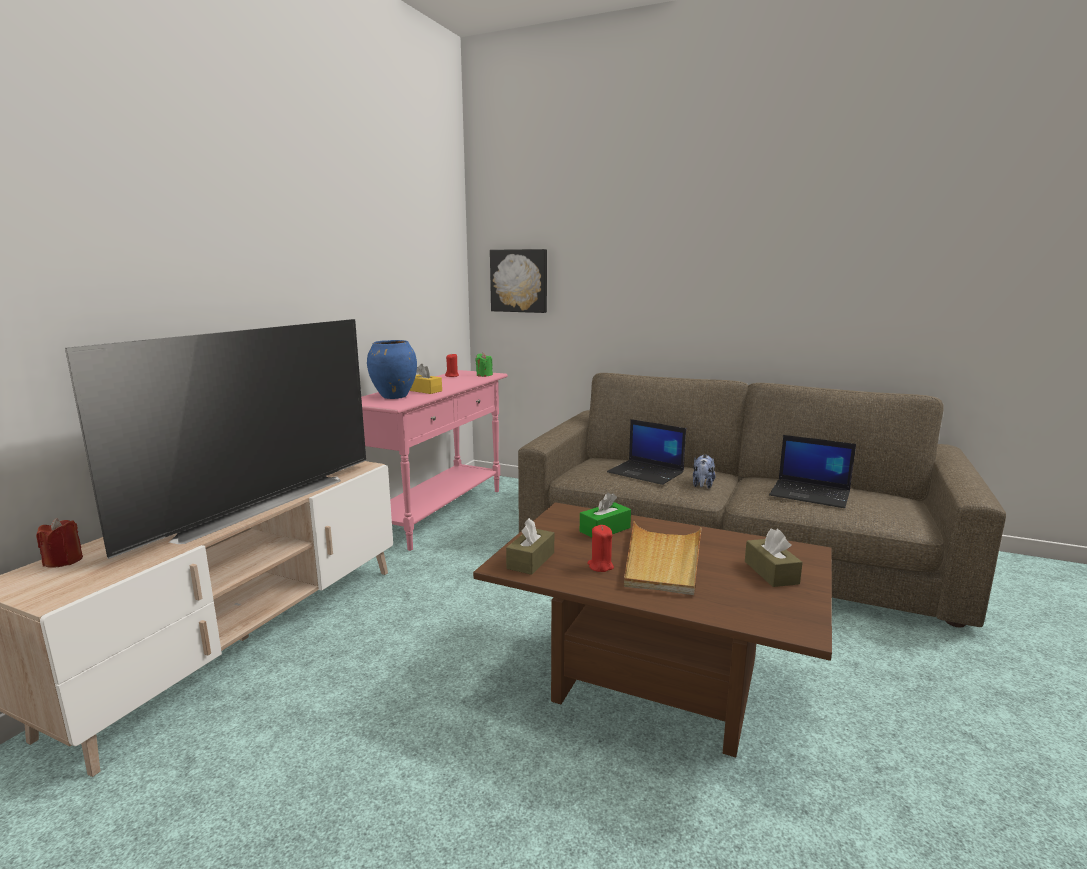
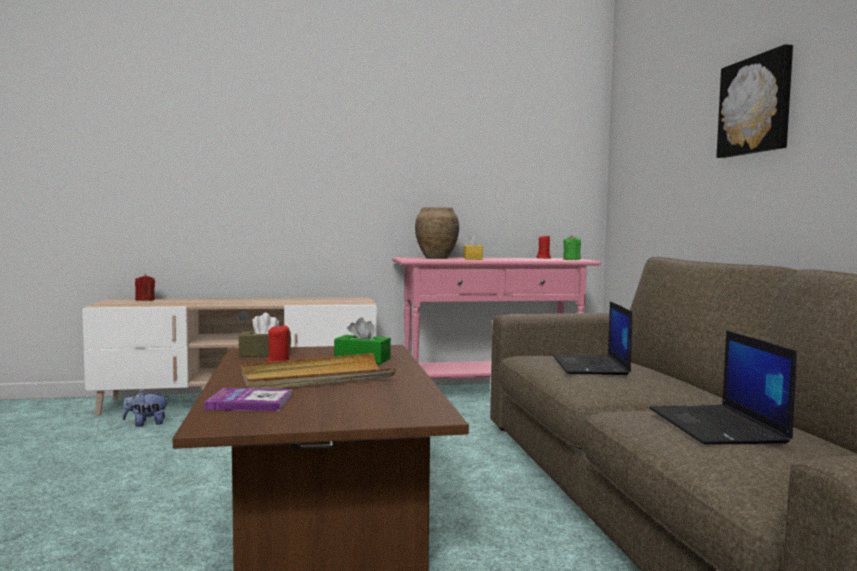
camera: 55 degrees right, 10 degrees down
television [65,319,366,559] -> none
blue vase [367,340,417,399] -> brown vase [415,207,459,259]
picture [490,249,547,313] -> picture moved to [716,44,793,158]
plush toy [693,455,715,488] -> plush toy moved to [122,391,169,426]
brown tissue box [745,529,803,587] -> none
none -> book [204,388,293,411]

